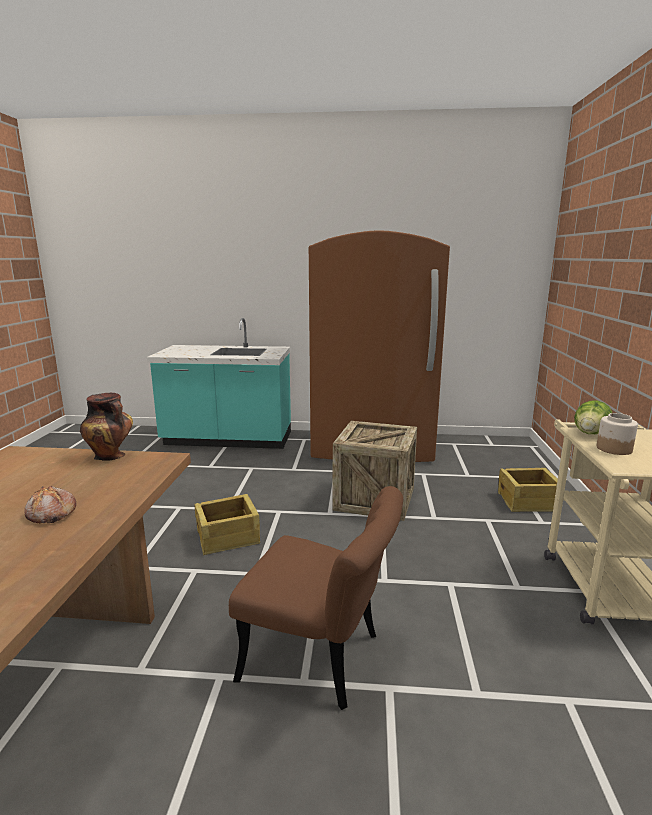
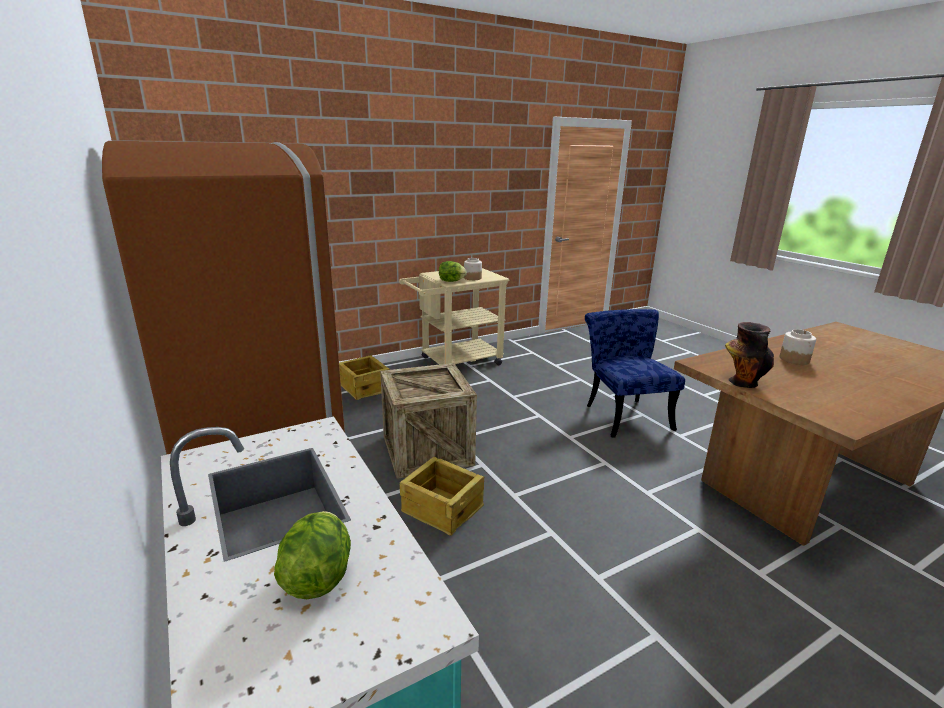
camera: 125 degrees left, 5 degrees up
bread [24,486,76,523] -> jar [779,329,816,365]
crate [194,494,260,556] -> crate moved to [400,457,484,536]
brown chair [229,486,403,710] -> blue chair [585,309,685,438]
none -> lettuce [274,511,351,599]

